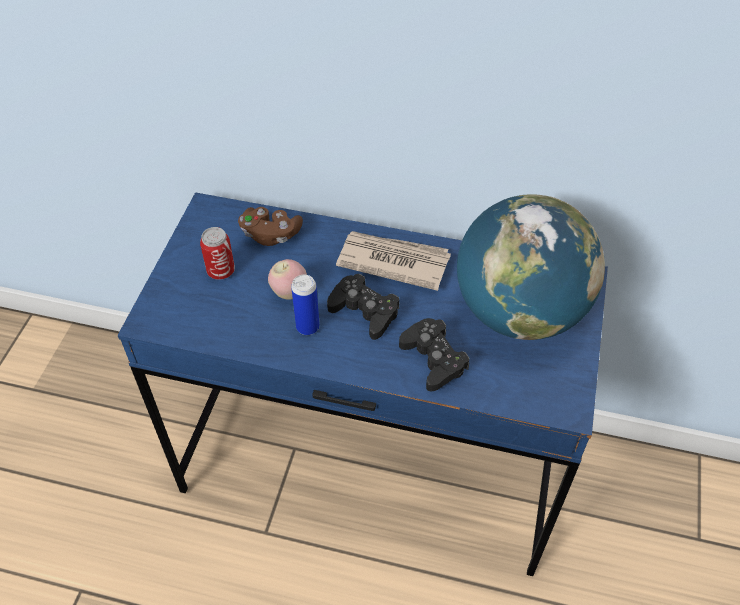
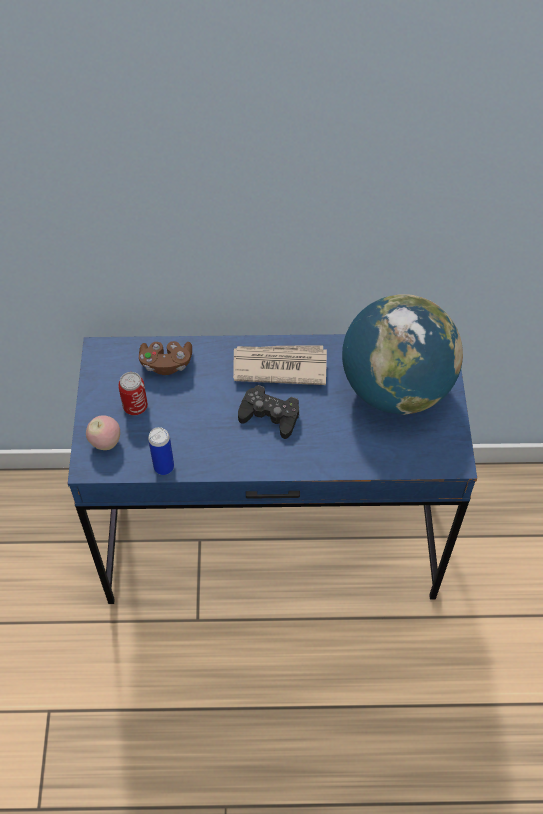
camera: 15 degrees left, 5 degrees up
apple [268,259,307,300] -> apple moved to [86,415,120,450]
can [291,275,320,335] -> can moved to [148,427,174,475]
black game controller [399,318,469,392] -> none

